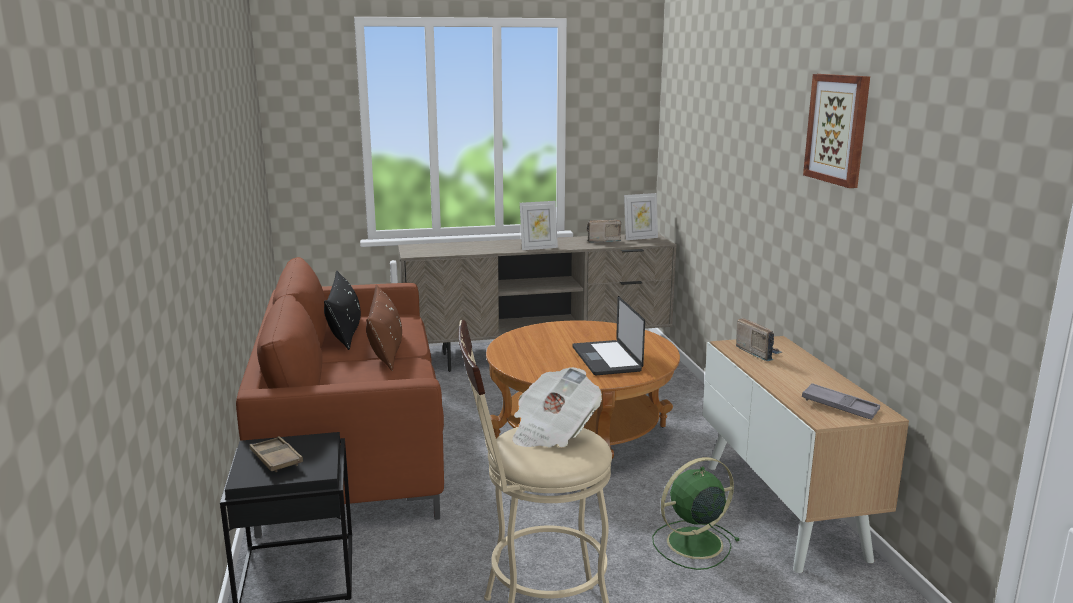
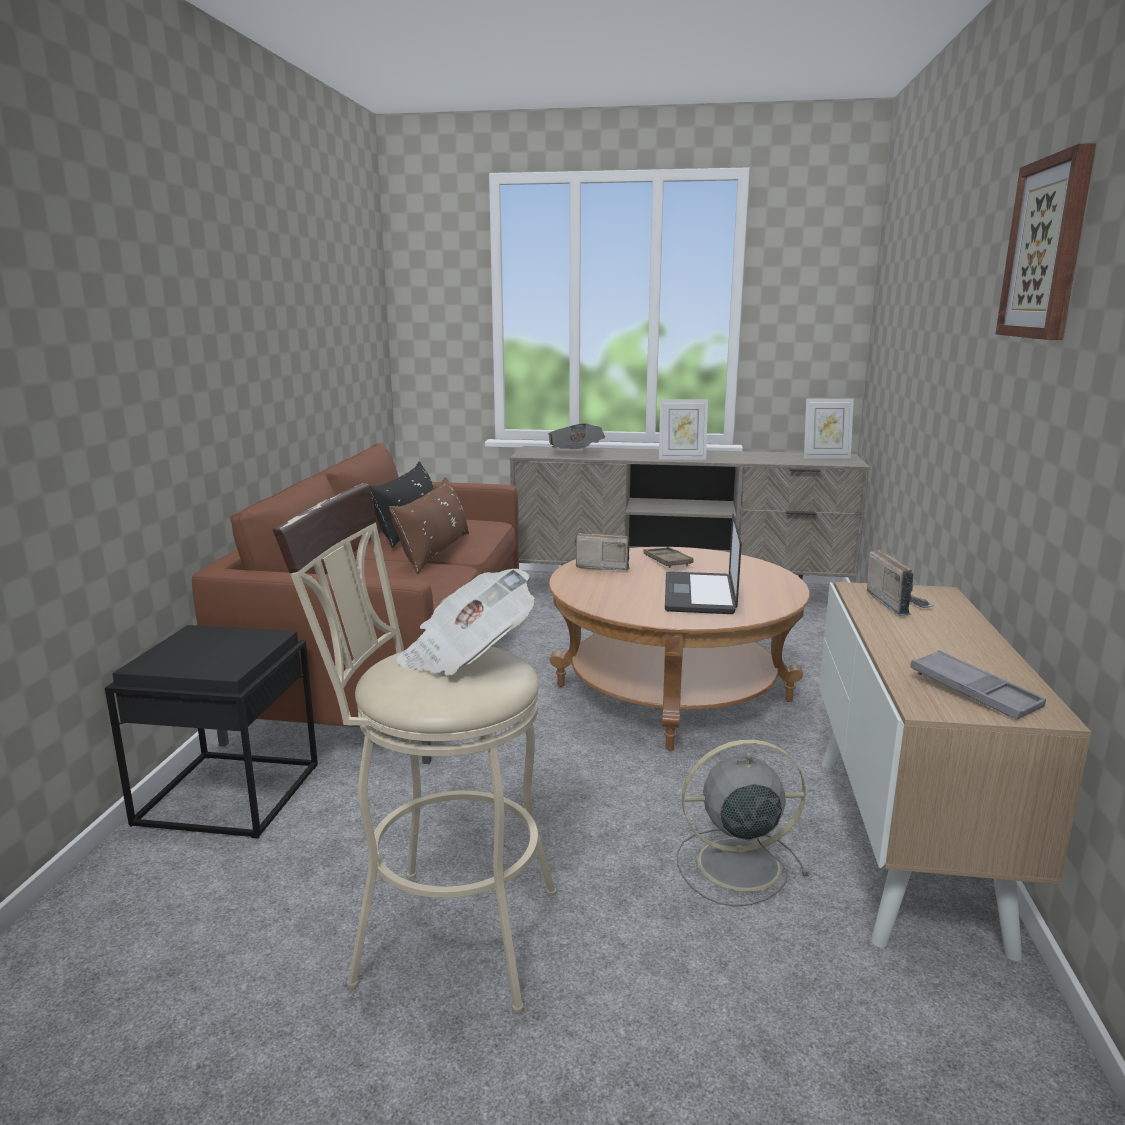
camera: 20 degrees right, 0 degrees up
brown tray [250,436,303,472] -> brown tray moved to [643,547,693,568]
radio [587,220,621,243] -> radio moved to [575,533,630,571]
green fan [652,457,740,570] -> grey fan [677,739,809,907]
none -> newspaper [548,424,605,449]

